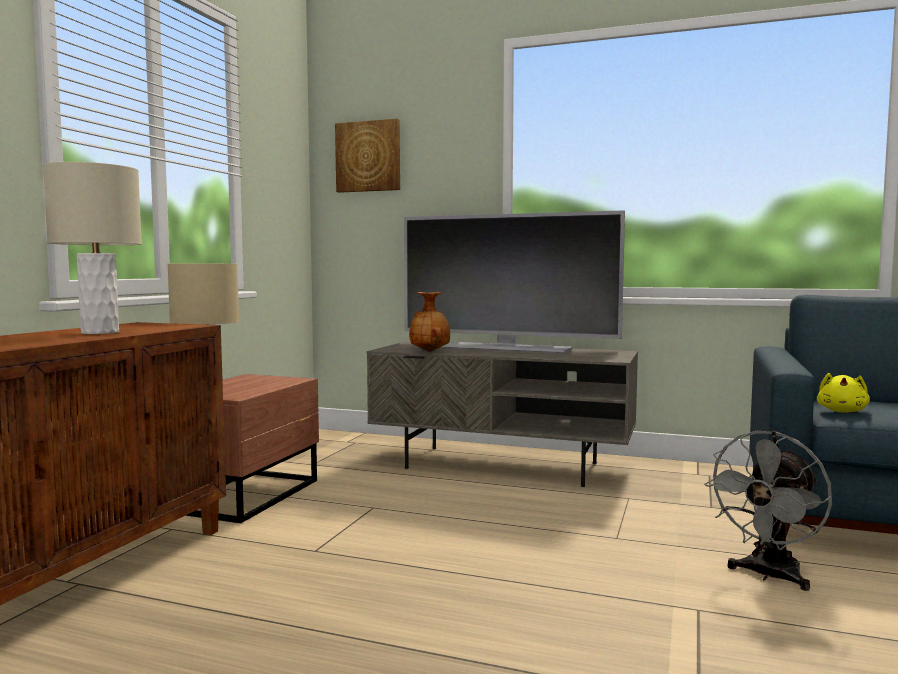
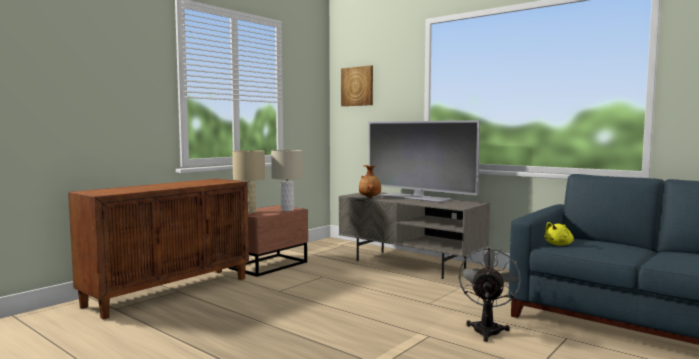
camera: 20 degrees right, 0 degrees up
beige table lamp [43,162,142,334] -> beige table lamp moved to [271,150,303,211]
grey fan [704,431,832,591] -> grey fan turned 135 degrees clockwise [459,246,521,342]

